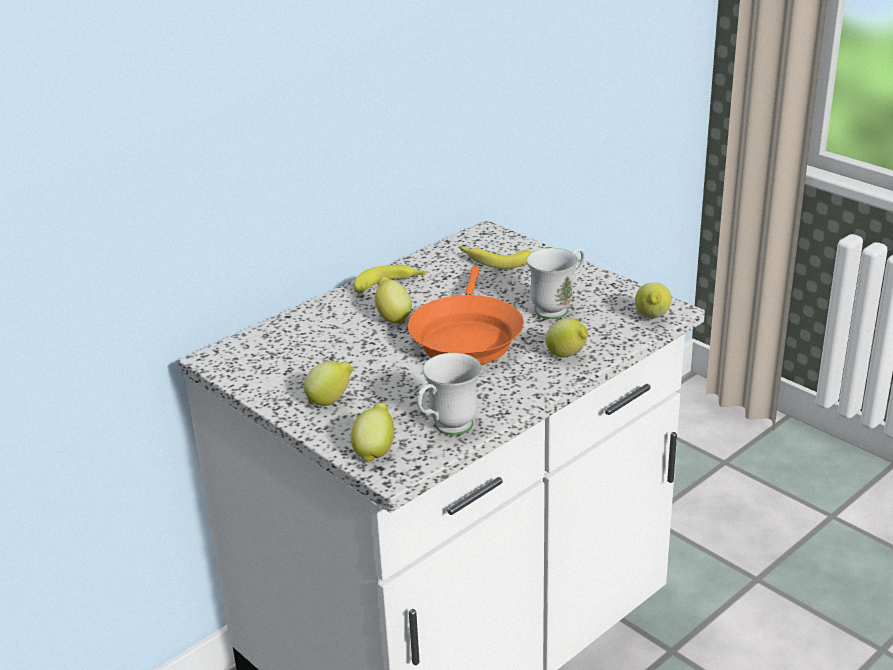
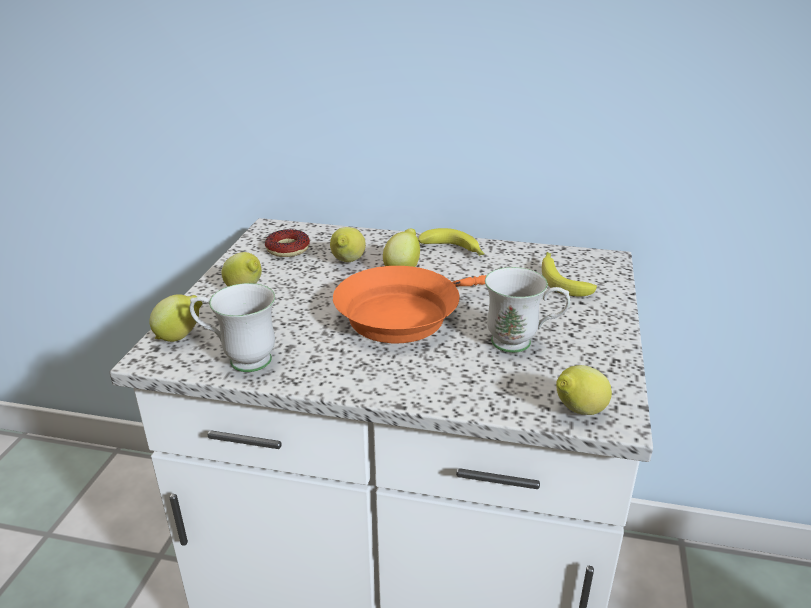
camera: 55 degrees right, 0 degrees up
lemon [545,318,588,358] -> lemon moved to [330,227,366,262]
none -> donut [265,229,310,257]

